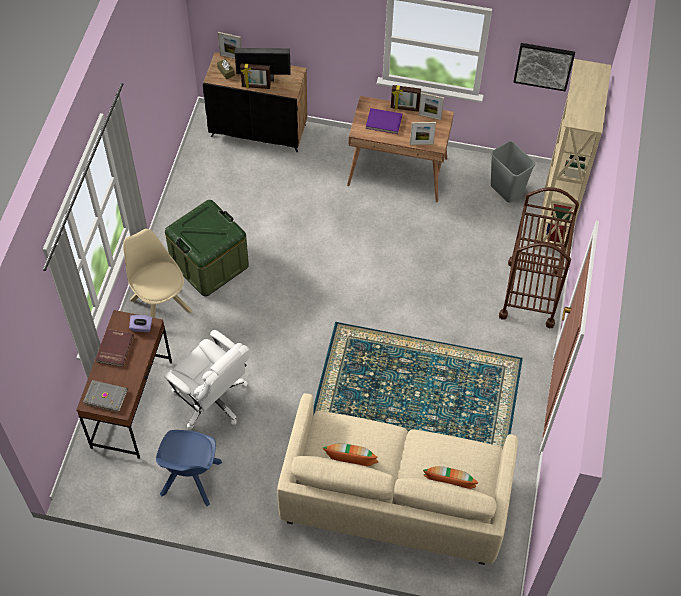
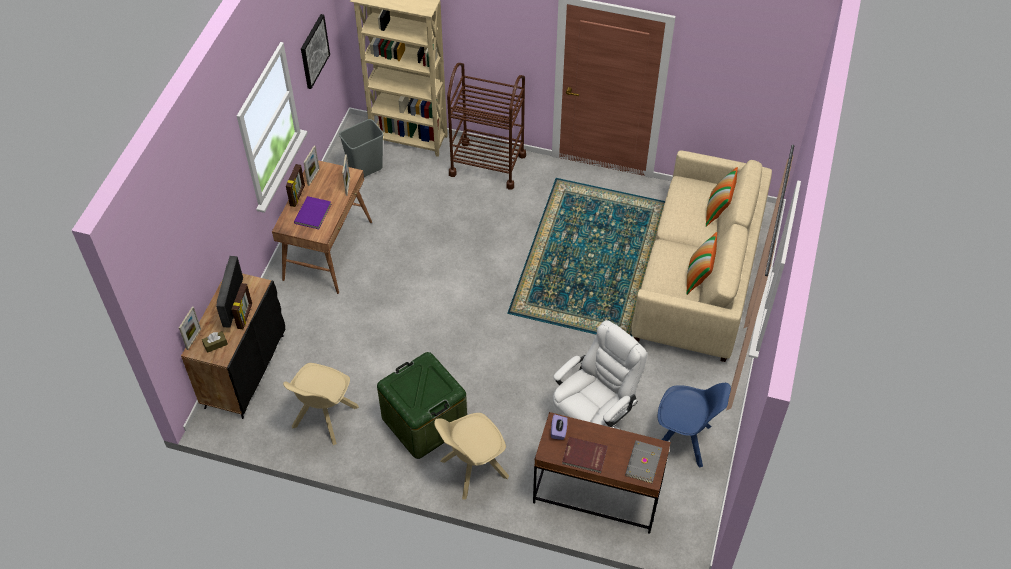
camera: 85 degrees left, 5 degrees down
none -> beige chair [283,363,359,445]

